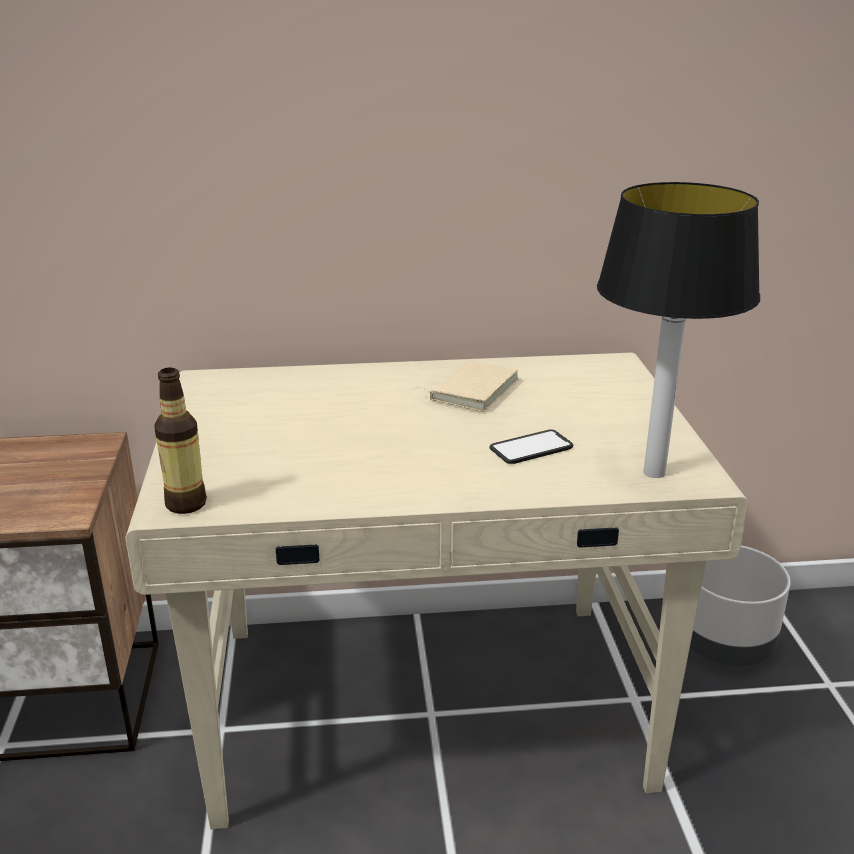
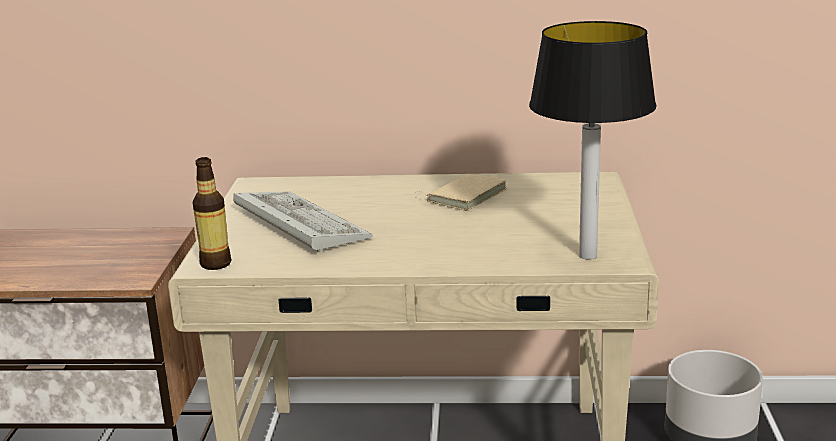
camera: 10 degrees right, 5 degrees down
phone [489,429,573,464] -> none
none -> keyboard [233,191,372,253]

